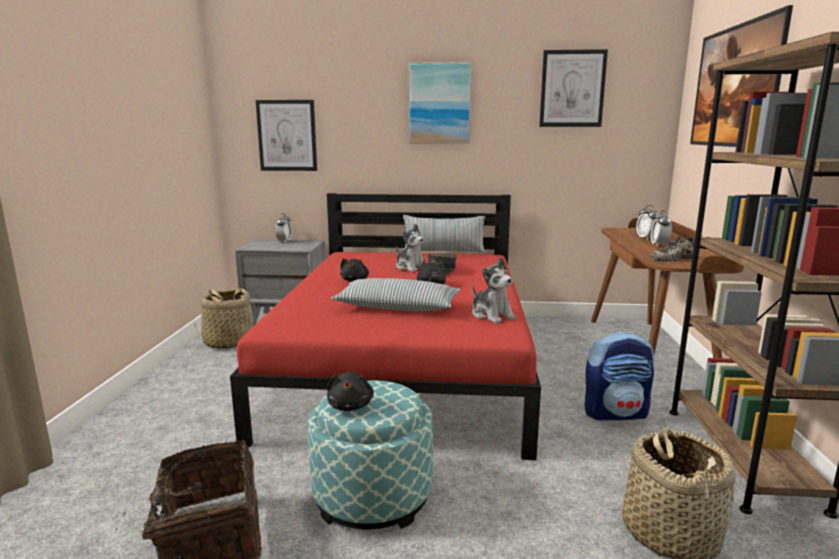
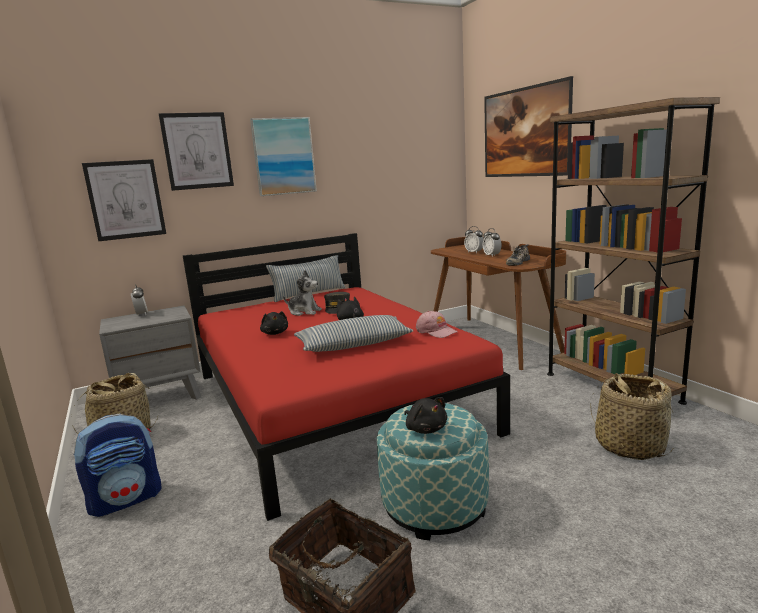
camera: 30 degrees left, 0 degrees up
plush toy [472,258,516,323] -> pink cap [416,311,458,338]
picture [539,49,608,127] -> picture moved to [159,112,234,191]
backpack [584,331,655,420] -> backpack moved to [74,413,162,517]

